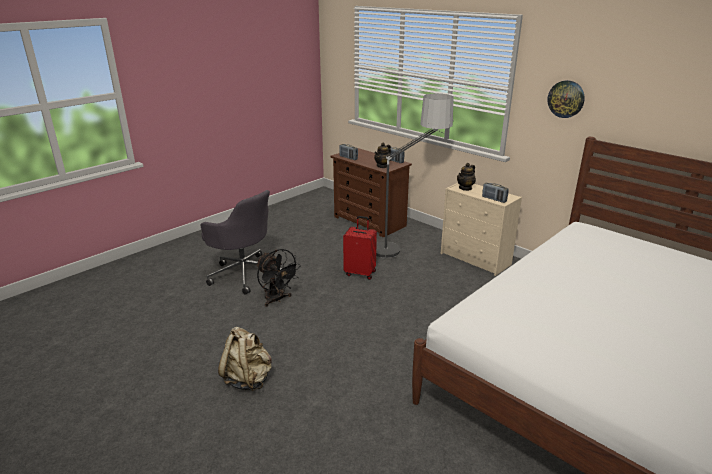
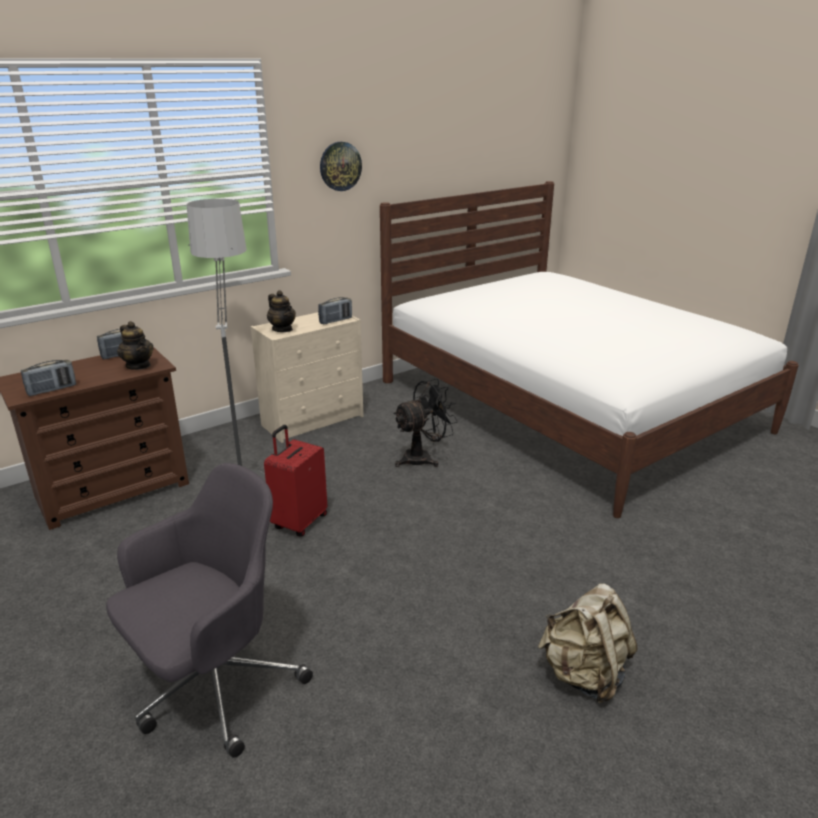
camera: 80 degrees left, 0 degrees up
black fan [256,249,301,307] -> black fan moved to [393,379,458,467]

